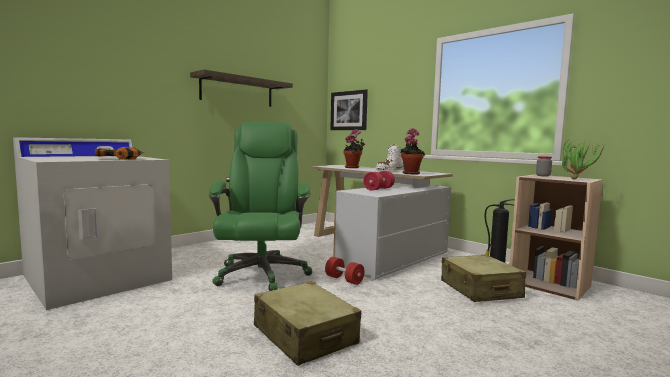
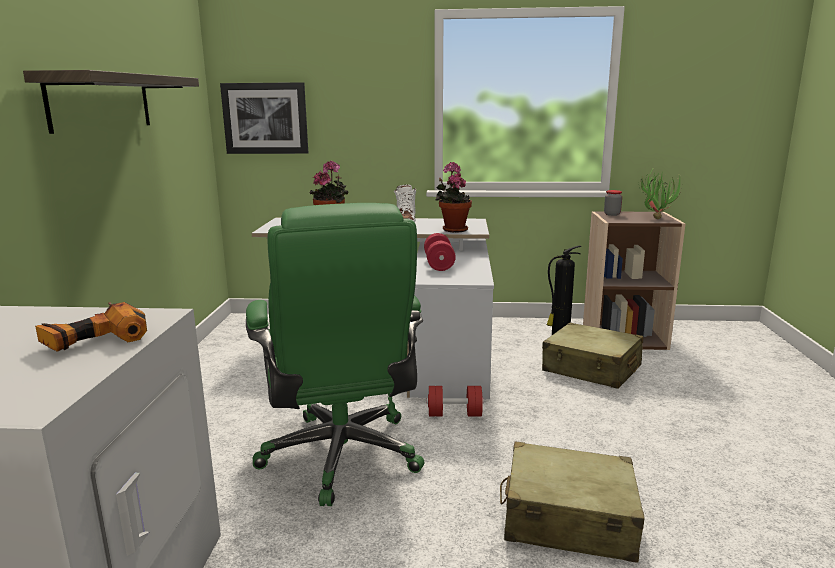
camera: 40 degrees left, 10 degrees up
green office chair [209,122,312,291] -> green office chair turned 150 degrees counterclockwise [246,203,424,506]

